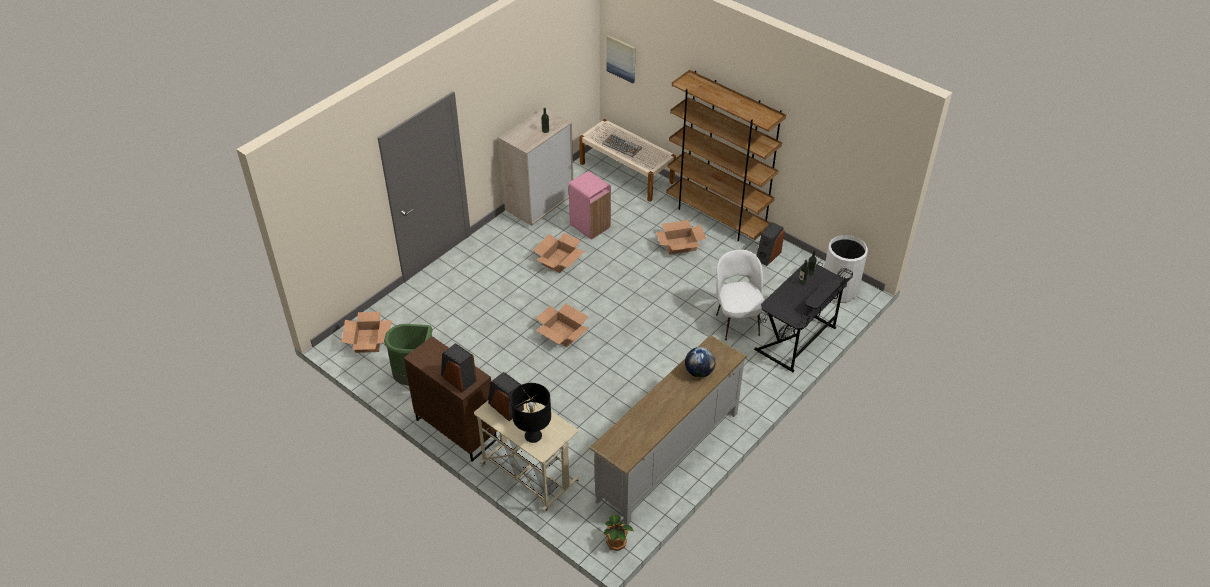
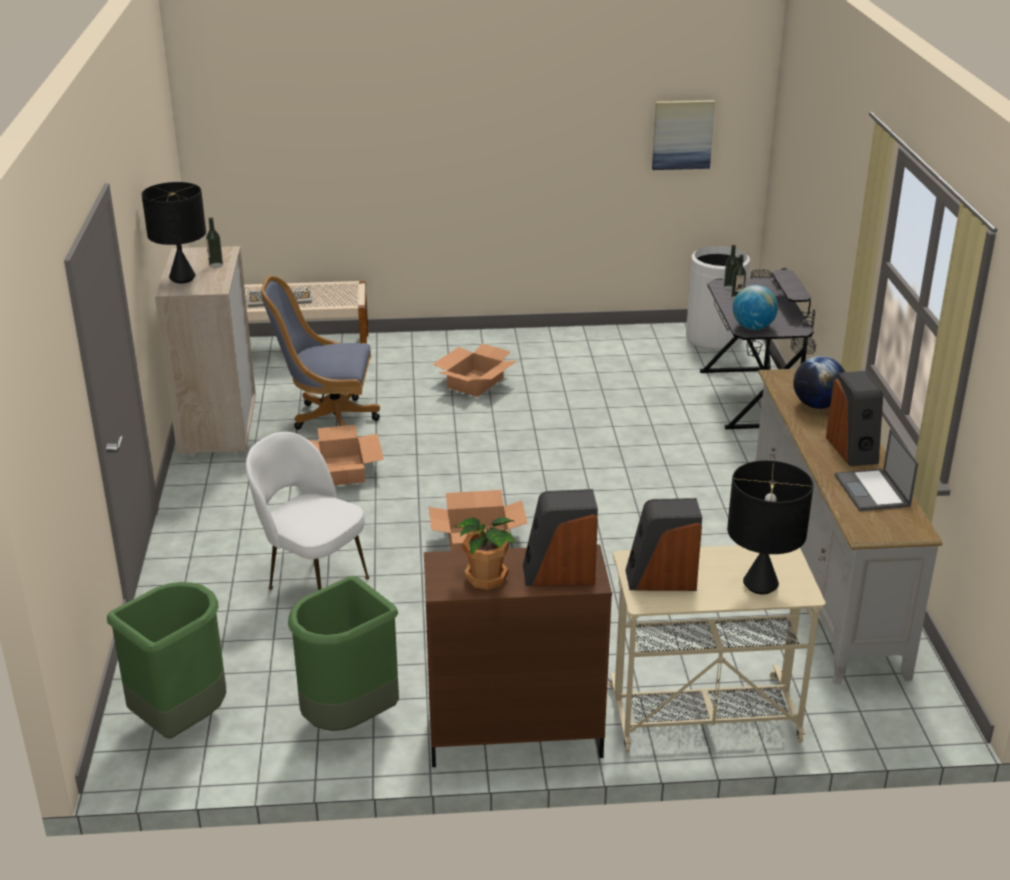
camera: 45 degrees left, 15 degrees down
cardboard box [341,312,392,353] -> green trash can [107,582,226,739]
pink trash can [569,171,611,240] -> blue office chair [261,276,380,430]
potted plant [604,515,633,551] -> potted plant moved to [454,517,516,590]
picture [606,35,635,84] -> picture moved to [652,100,715,170]
brown bookcase [666,70,786,241] -> none
white chair [716,250,765,340] -> white chair moved to [246,432,369,590]
speaker [756,222,784,266] -> speaker moved to [826,371,883,466]
none -> black table lamp [142,182,206,284]
none -> globe [733,285,778,330]
none -> laptop [835,429,918,511]

